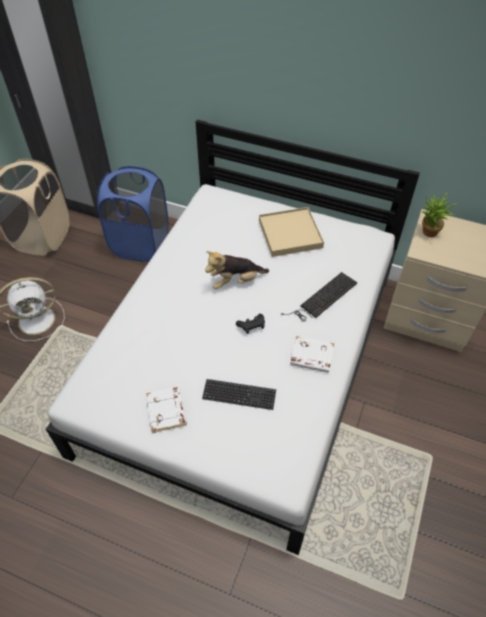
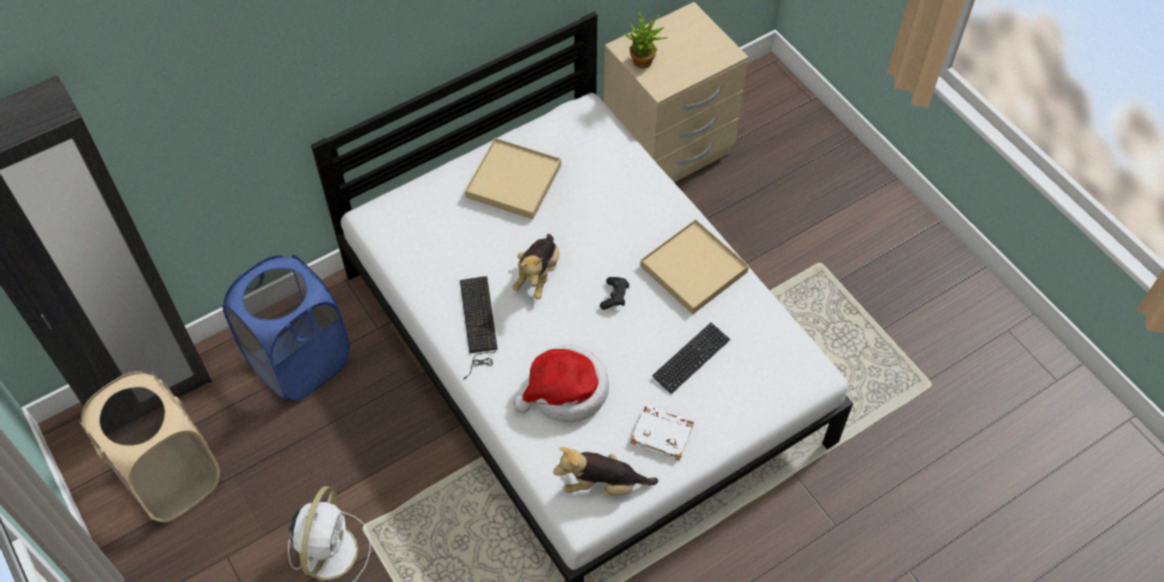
camera: 55 degrees left, 5 degrees up
keyboard [281,272,357,322] -> keyboard moved to [460,276,498,380]
white book [290,336,334,373] -> beige tray [640,219,749,314]
none -> hat [513,345,609,422]
none -> plush toy [553,447,658,496]

